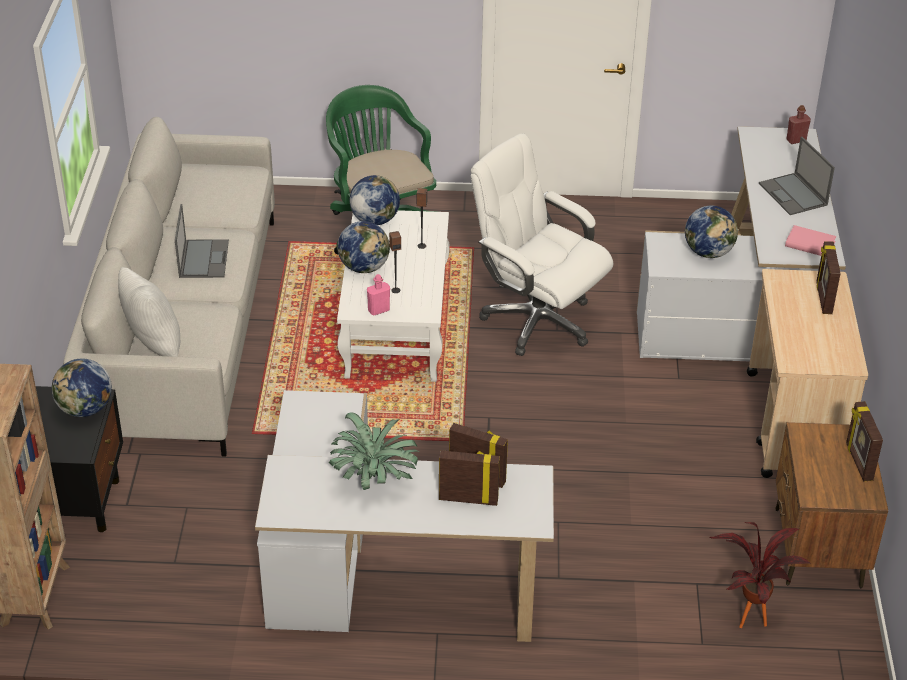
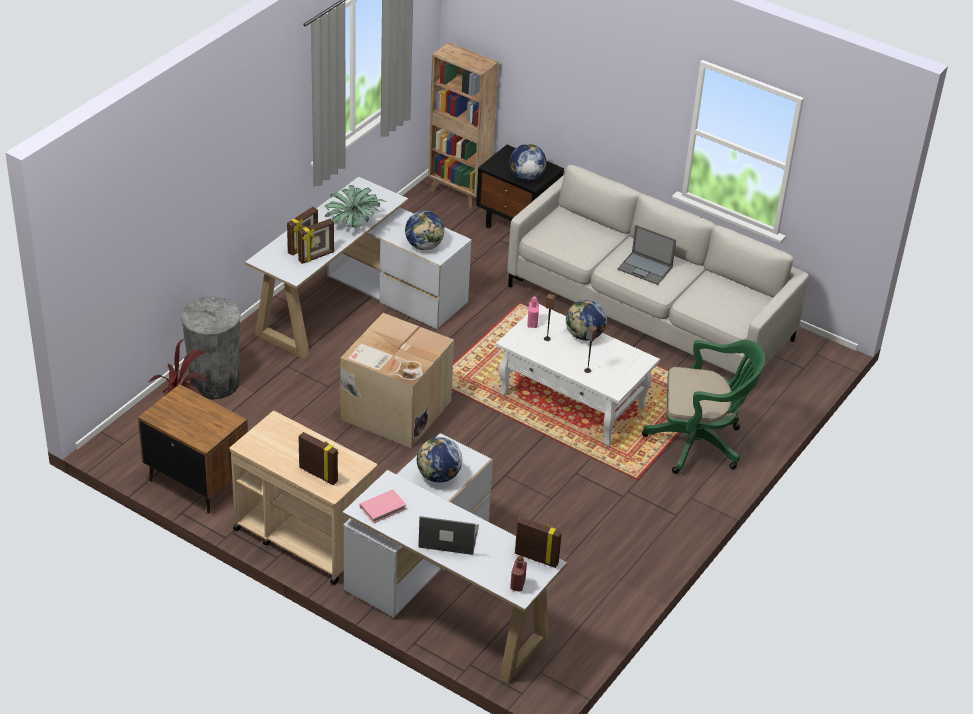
camera: 120 degrees right, 0 degrees up
white pillow [118,267,180,357] -> none
globe [350,175,400,225] -> globe moved to [405,211,444,250]
white office chair [471,133,613,356] -> none
picture frame [846,401,883,481] -> picture frame moved to [515,517,562,568]
none -> grey trash can [180,296,241,400]
none -> cardboard box [340,313,454,448]

